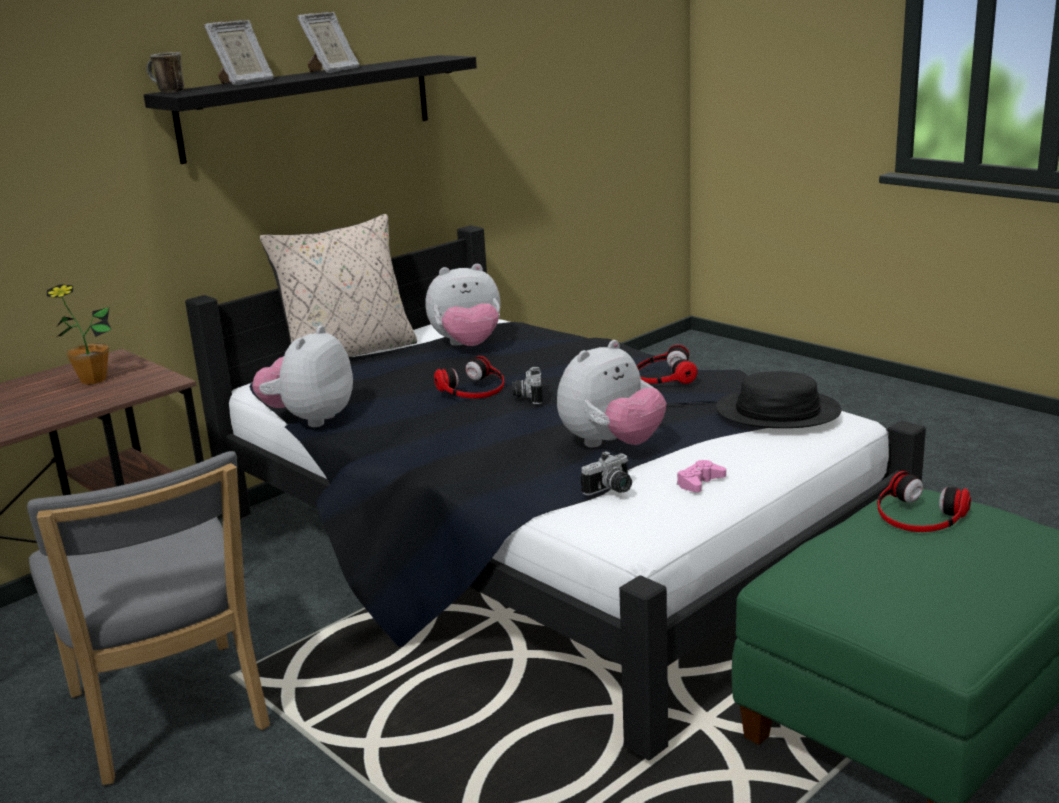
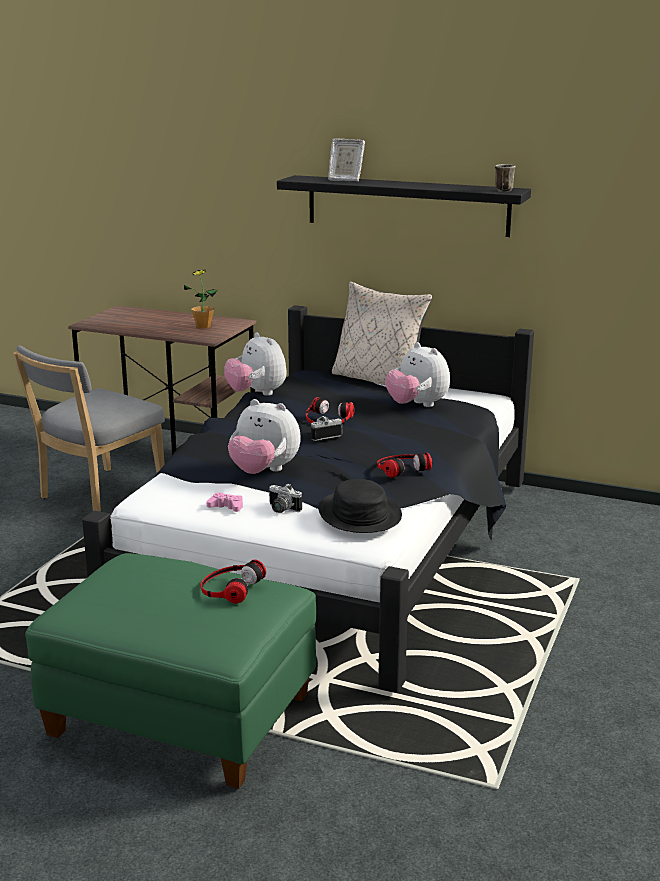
camera: 65 degrees right, 0 degrees up
mug [147,52,184,93] -> mug moved to [495,164,516,192]
plush toy [252,326,353,427] -> plush toy turned 120 degrees counterclockwise [224,332,287,396]
picture frame [297,12,359,73] -> none
camera [581,451,632,496] -> camera moved to [269,483,302,513]

